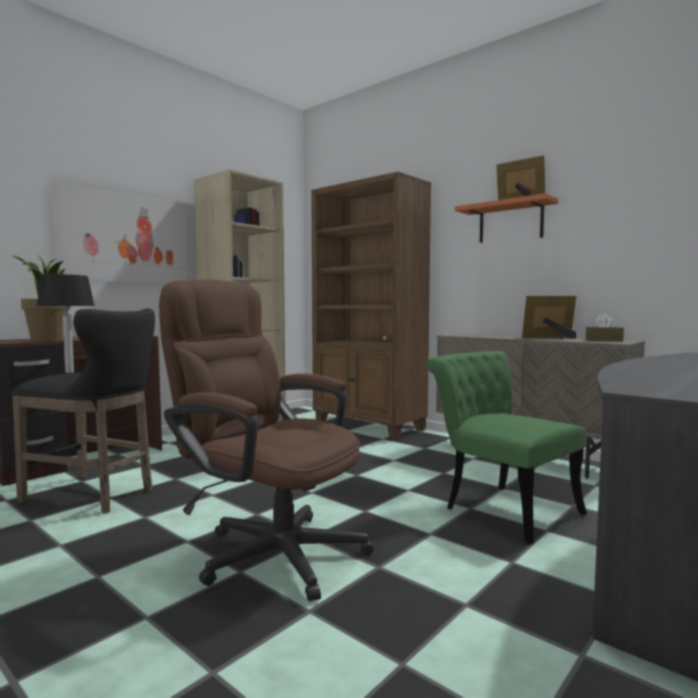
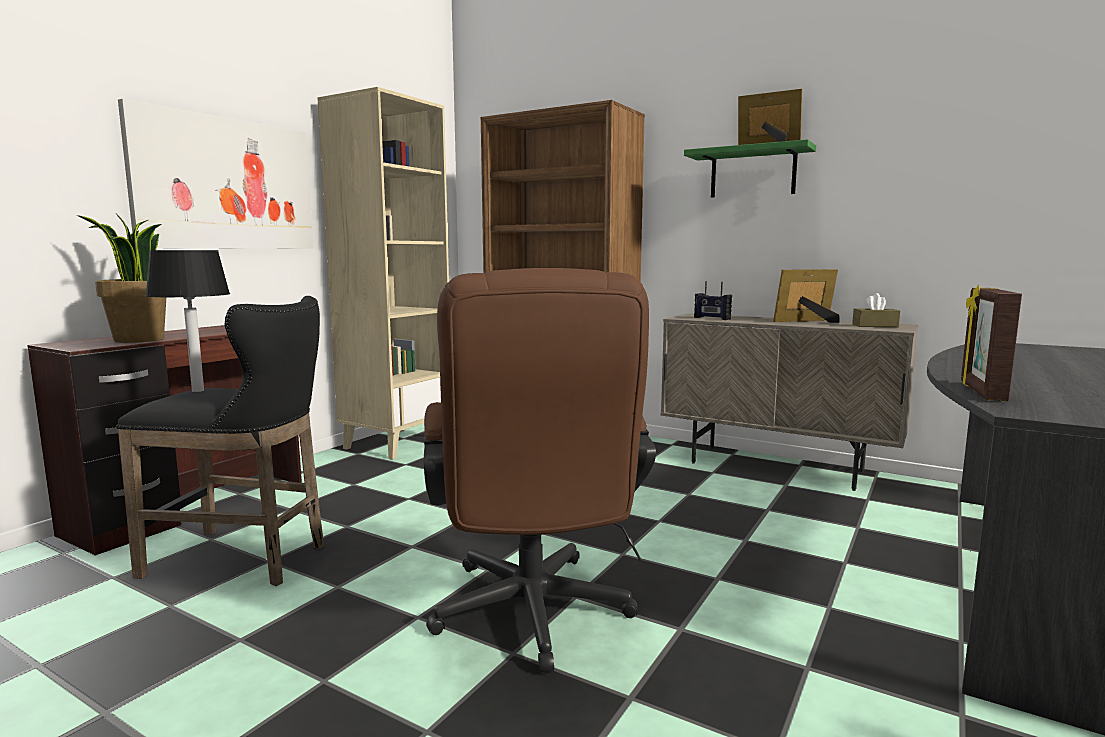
camera: 10 degrees left, 5 degrees up
brown office chair [159,279,374,601] -> brown office chair turned 120 degrees counterclockwise [424,268,656,672]
green chair [427,351,587,544] -> none
orange shelf [455,193,558,243] -> green shelf [684,139,816,198]
none -> radio [694,281,732,320]
none -> picture frame [961,285,1022,401]

